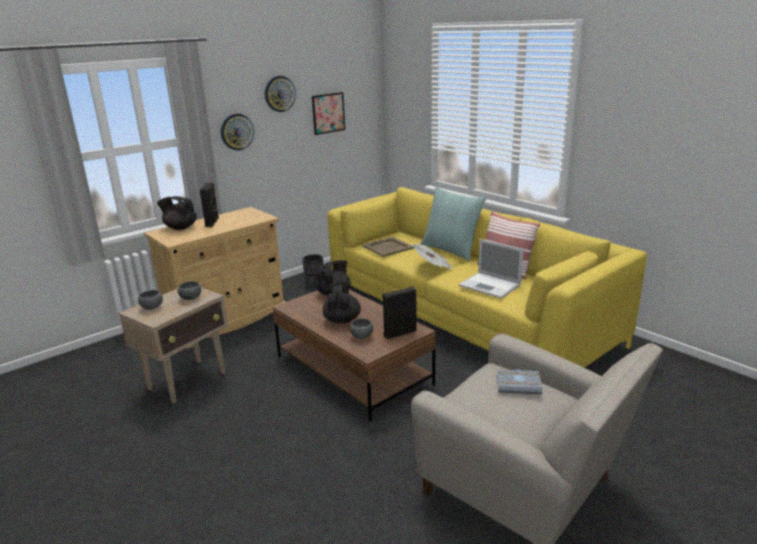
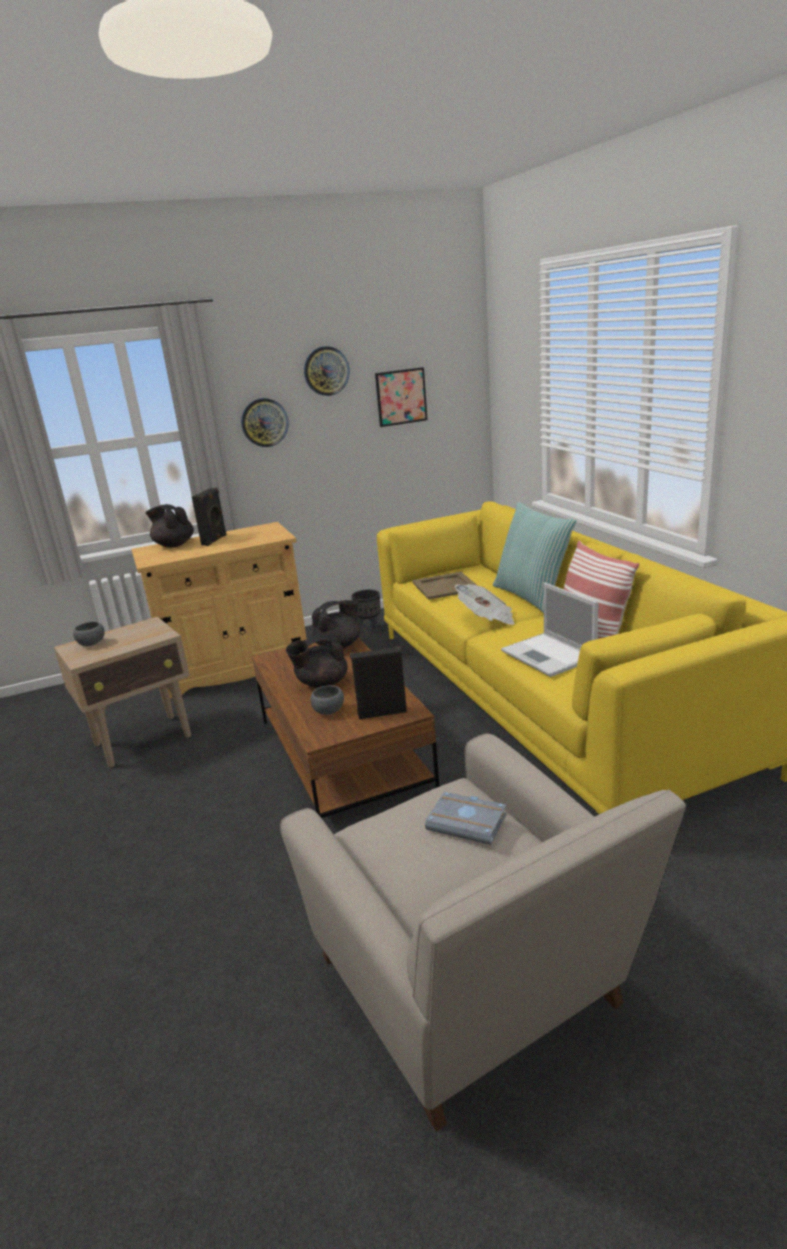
camera: 20 degrees right, 0 degrees up
grey bowl [178,281,201,300] -> none
black teapot [322,282,361,324] -> black teapot turned 135 degrees counterclockwise [286,634,347,688]

